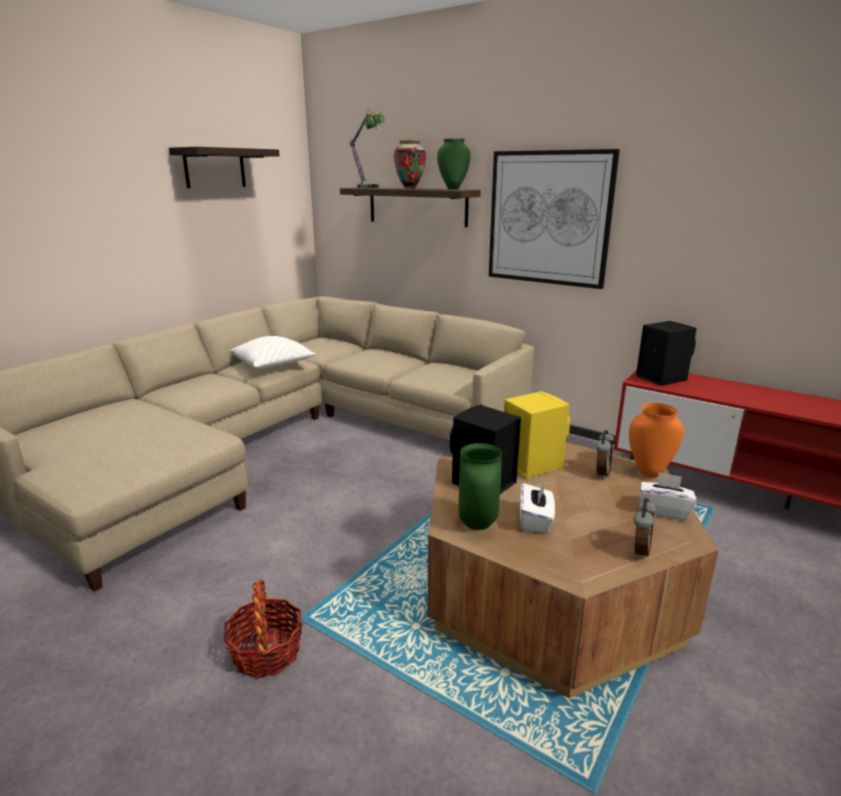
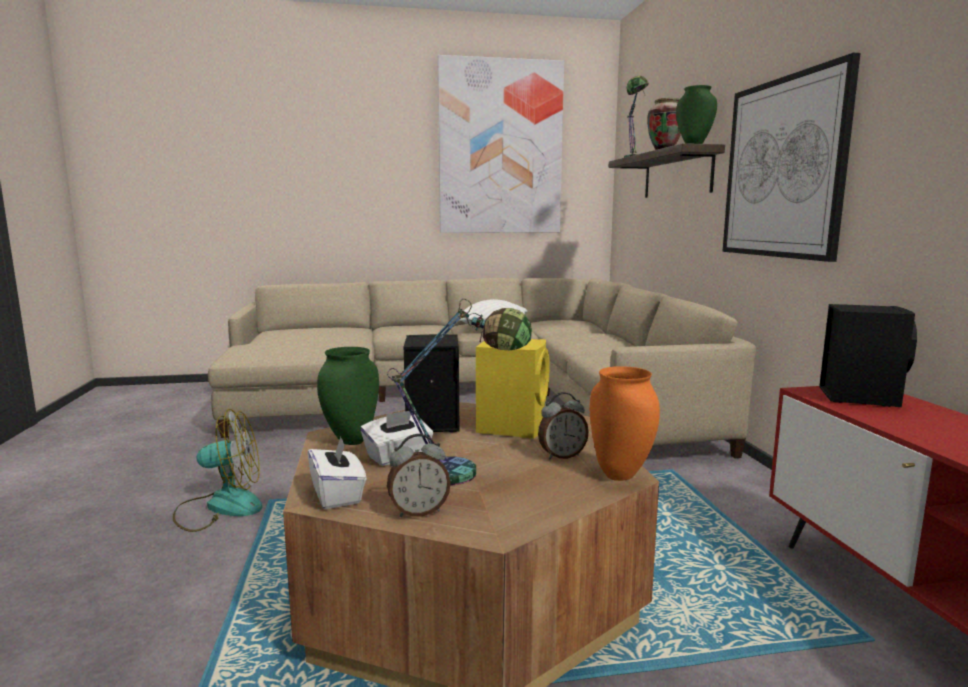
camera: 45 degrees right, 10 degrees down
shelf [169,147,280,188] -> picture [437,55,564,233]
basket [224,580,303,678] -> fan [173,409,262,532]
white tissue box [640,472,697,521] -> white tissue box moved to [307,437,366,509]
none -> table lamp [387,299,532,485]

